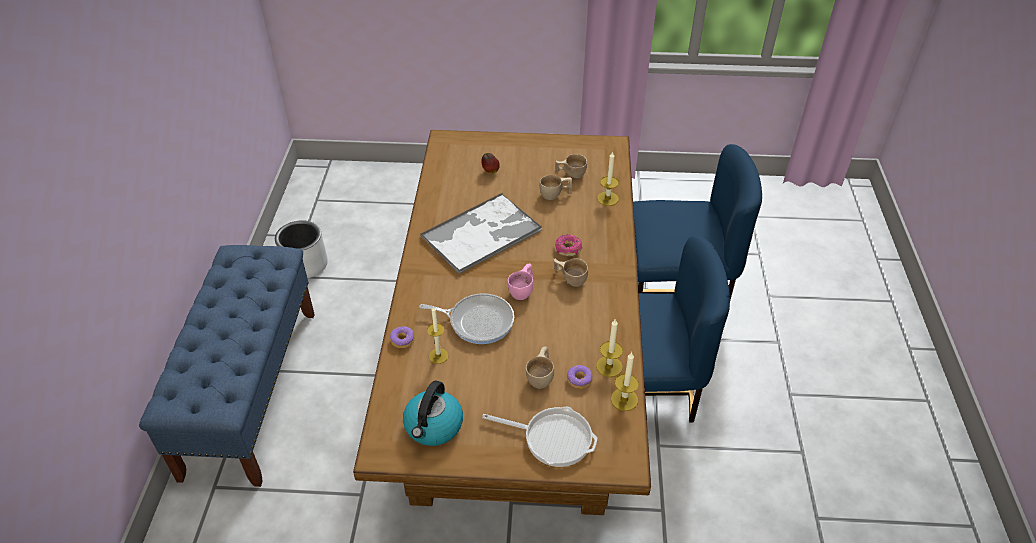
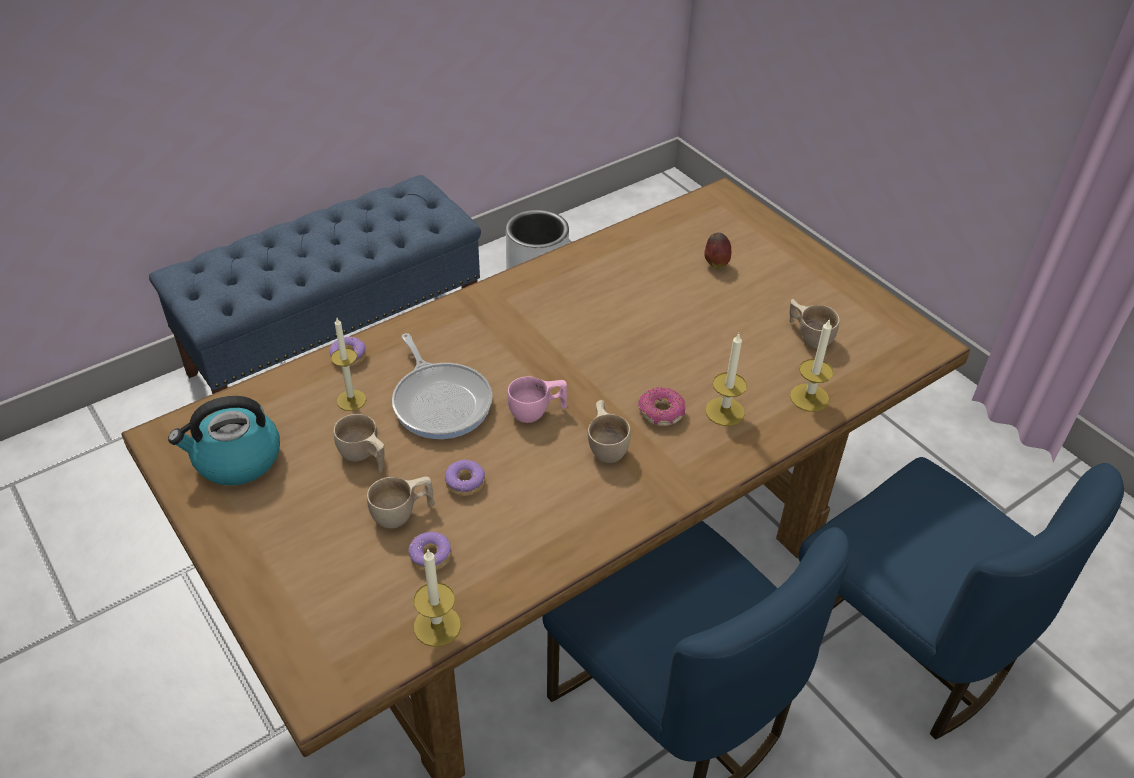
camera: 50 degrees right, 0 degrees up
tray [421,193,542,275] -> none
frying pan [482,407,598,467] -> none
beige cup [540,175,572,200] -> beige cup moved to [334,414,384,473]
candle [596,319,623,377] -> candle moved to [705,334,747,426]
none -> donut [445,460,485,496]

